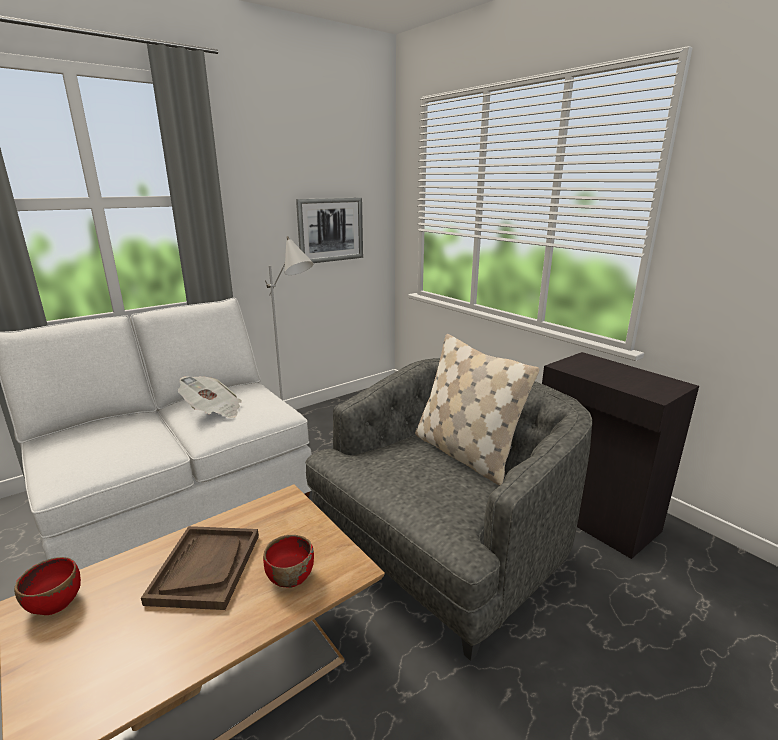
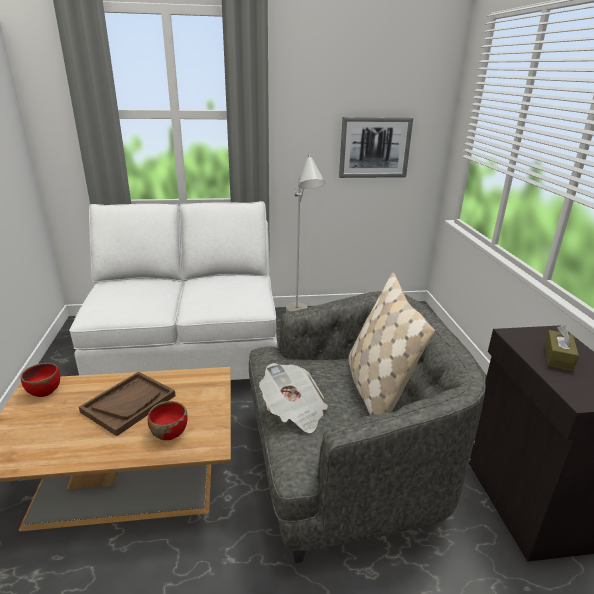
camera: 30 degrees right, 5 degrees up
newspaper [178,376,242,418] -> newspaper moved to [259,363,328,433]
none -> brown tissue box [544,325,579,371]

